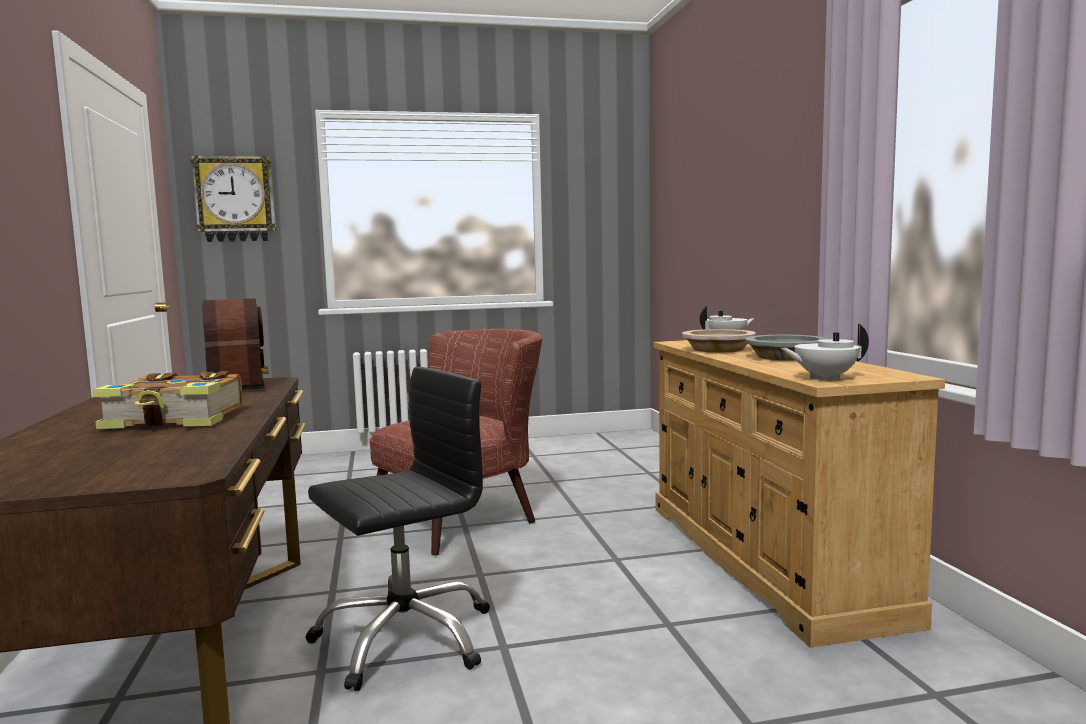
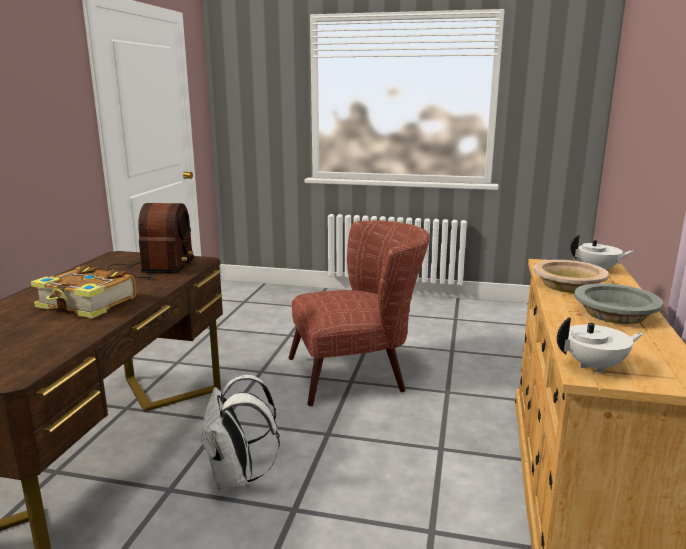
camera: 25 degrees right, 10 degrees up
wall clock [191,155,276,242] -> none
black office chair [305,367,490,691] -> white backpack [201,375,280,490]
white teapot [781,324,869,381] -> white teapot turned 150 degrees clockwise [557,317,643,374]

